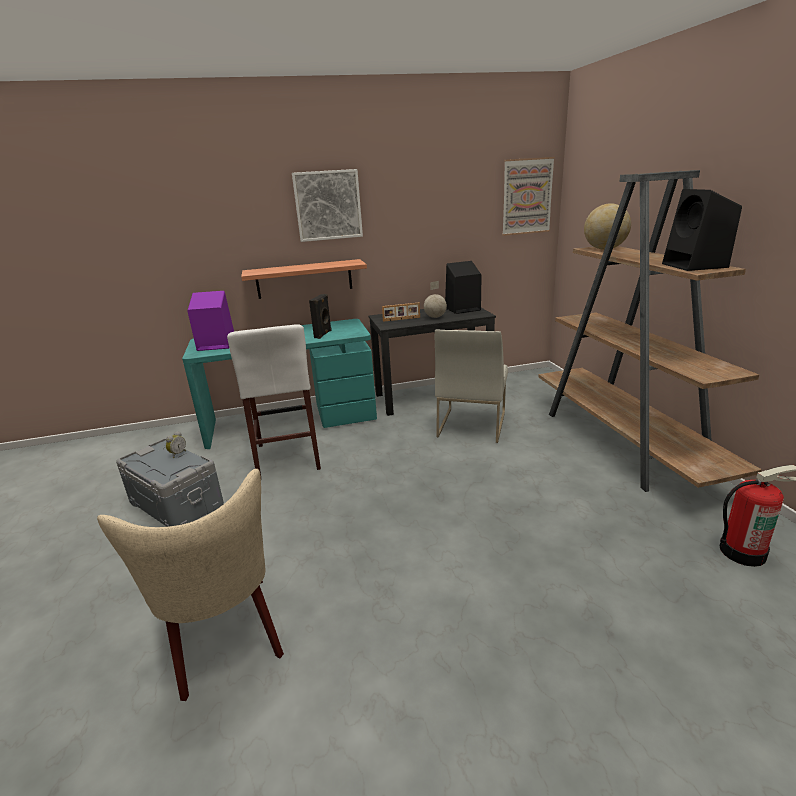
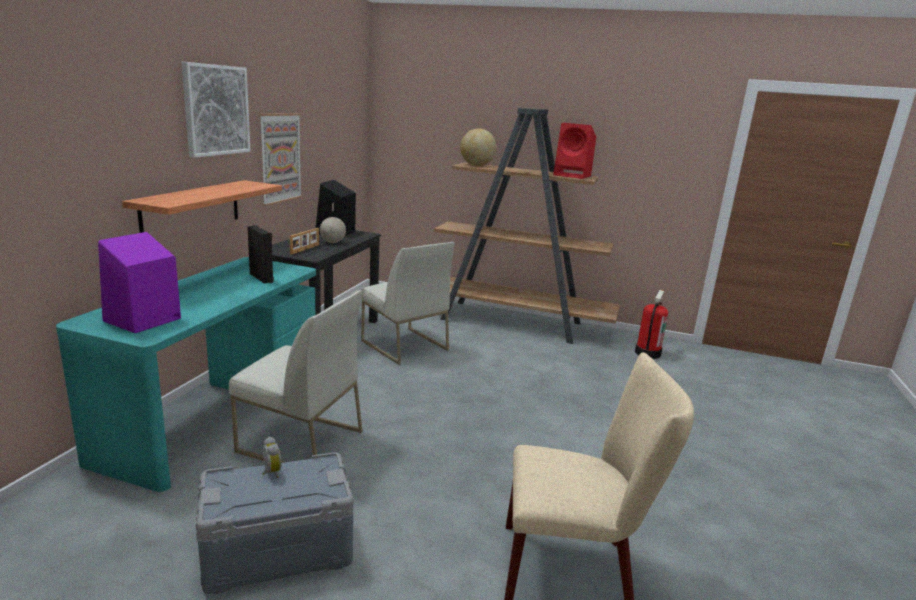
camera: 60 degrees left, 5 degrees down
white stool [227,324,321,475] -> white chair [229,290,363,463]
picture [502,157,555,236] -> picture moved to [259,113,302,206]
black speaker [662,189,742,271] -> red speaker [553,123,596,179]

